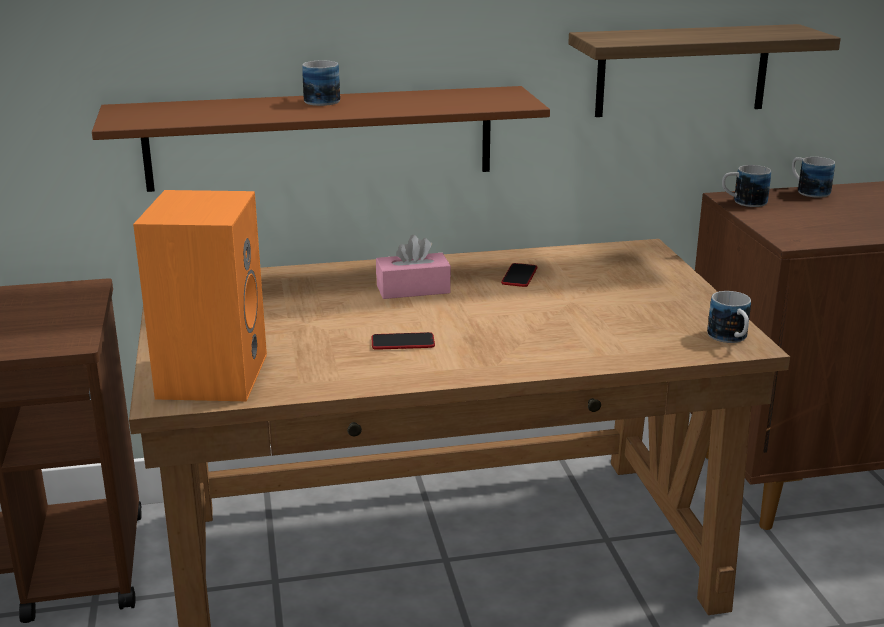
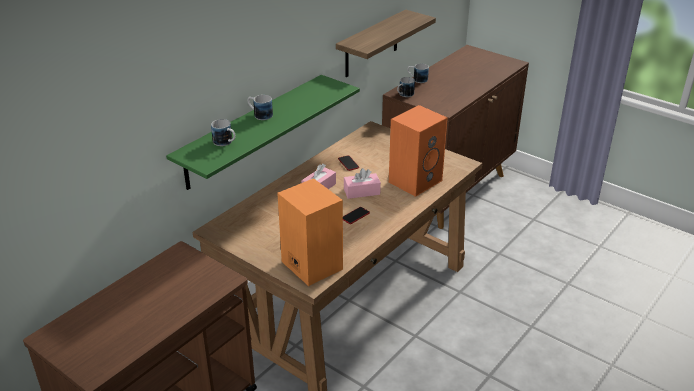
camera: 40 degrees left, 10 degrees up
brown shelf [92,86,550,192] -> green shelf [166,75,360,190]
mug [707,291,751,343] -> mug moved to [211,119,236,146]
none -> pink tissue box [344,168,381,199]
none -> orange speaker [389,105,448,197]

